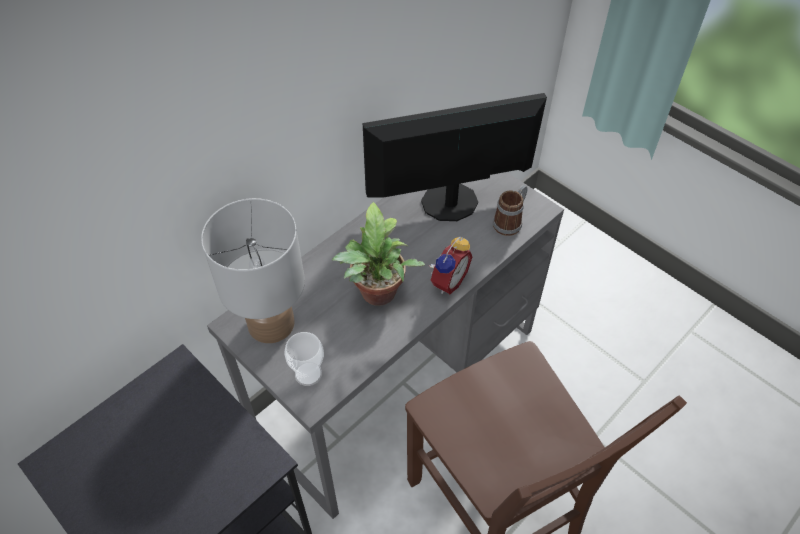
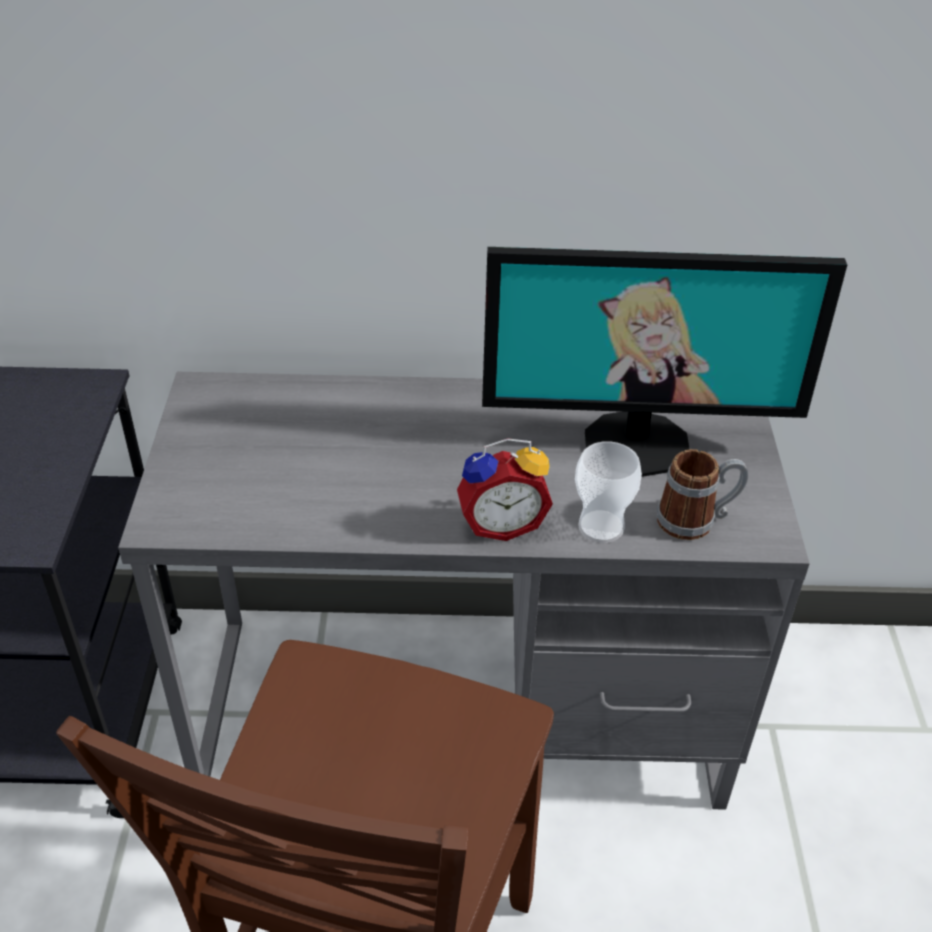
camera: 45 degrees right, 10 degrees down
grey table lamp [201,198,305,343] -> none
cup [285,332,324,386] -> cup moved to [575,441,642,543]
potted plant [332,202,425,305] -> none
monitor [363,93,547,221] -> monitor turned 150 degrees clockwise [482,247,847,477]

